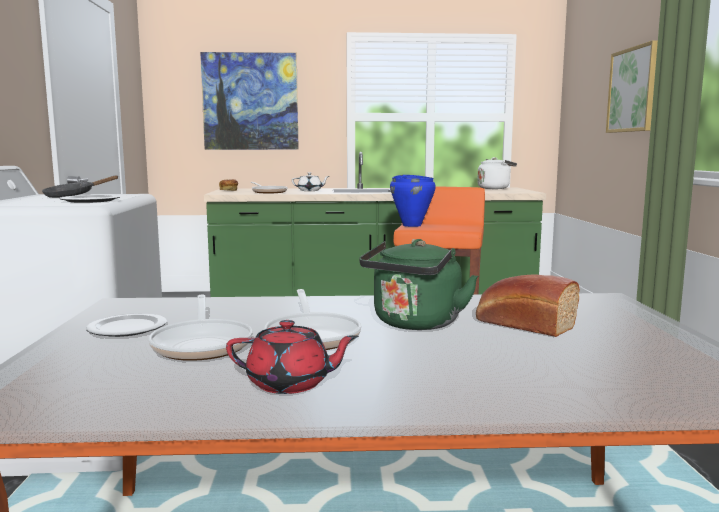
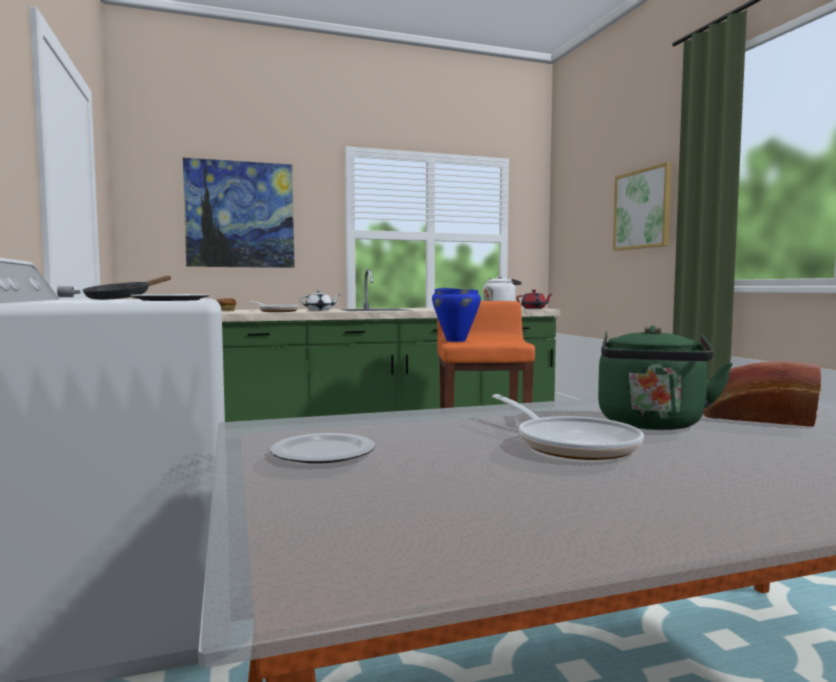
camera: 15 degrees left, 5 degrees down
frying pan [149,295,253,361] -> none
red teapot [226,320,359,394] -> red teapot moved to [516,290,552,309]

